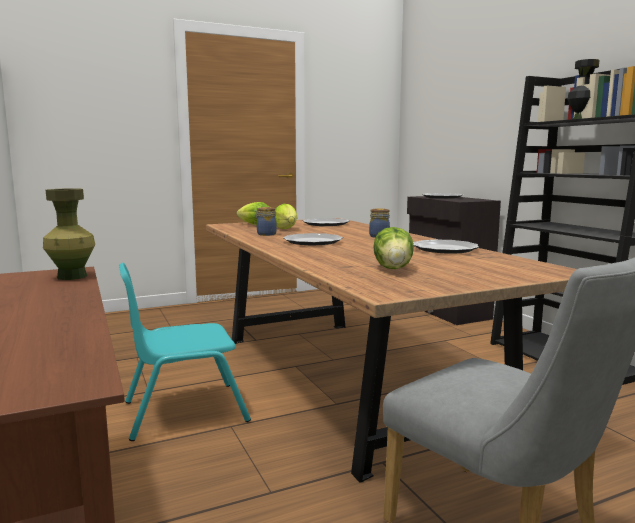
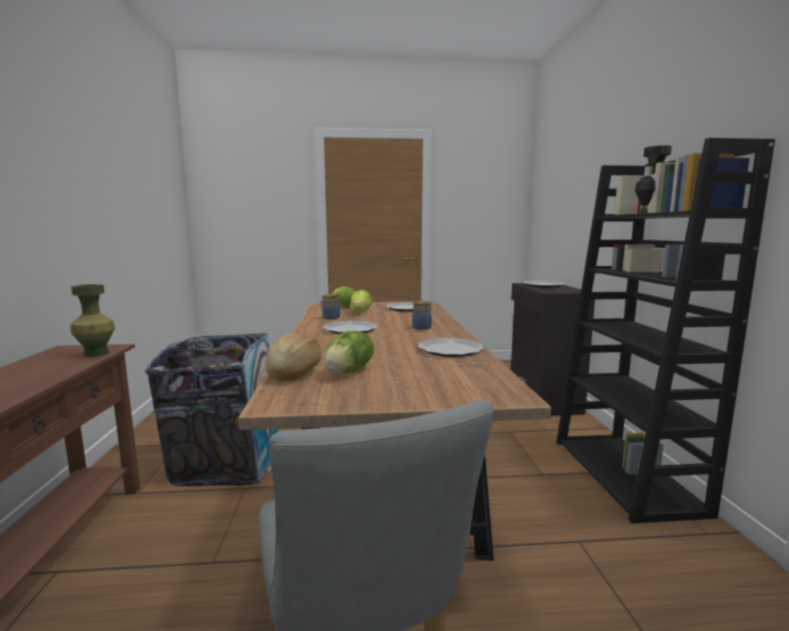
camera: 20 degrees right, 0 degrees up
turquoise chair [119,263,251,441] -> trash can [145,333,280,486]
none -> bread [265,334,321,382]

